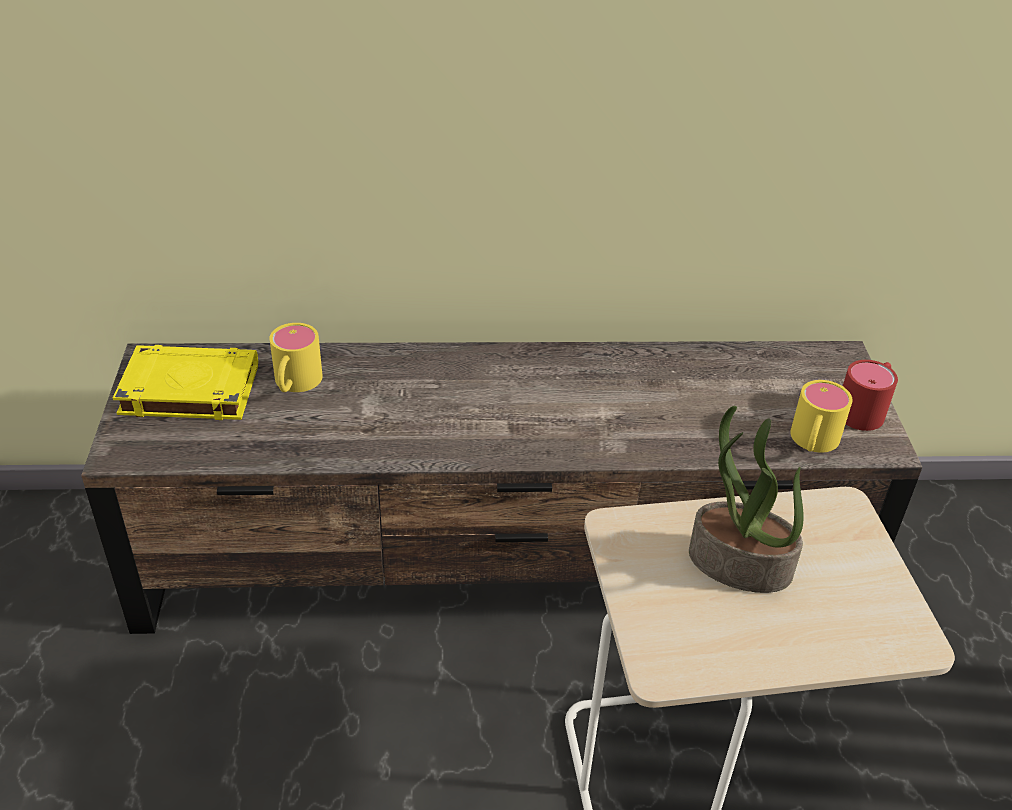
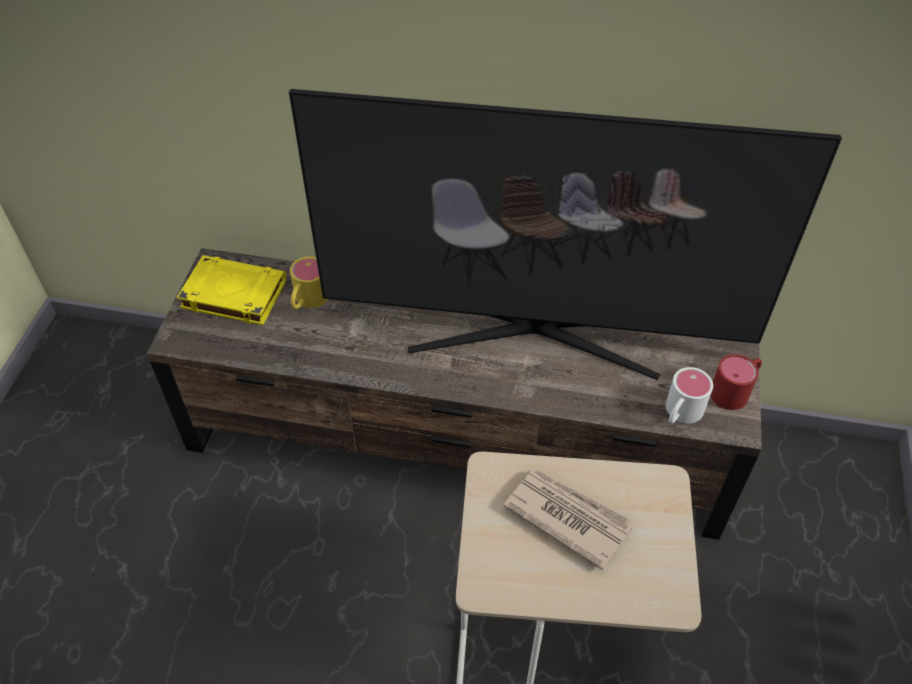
camera: 15 degrees right, 10 degrees up
potted plant [689,406,803,593] -> newspaper [504,469,632,570]
yellow mug [790,380,853,453] -> white mug [666,367,713,423]
none -> television [289,89,842,380]

